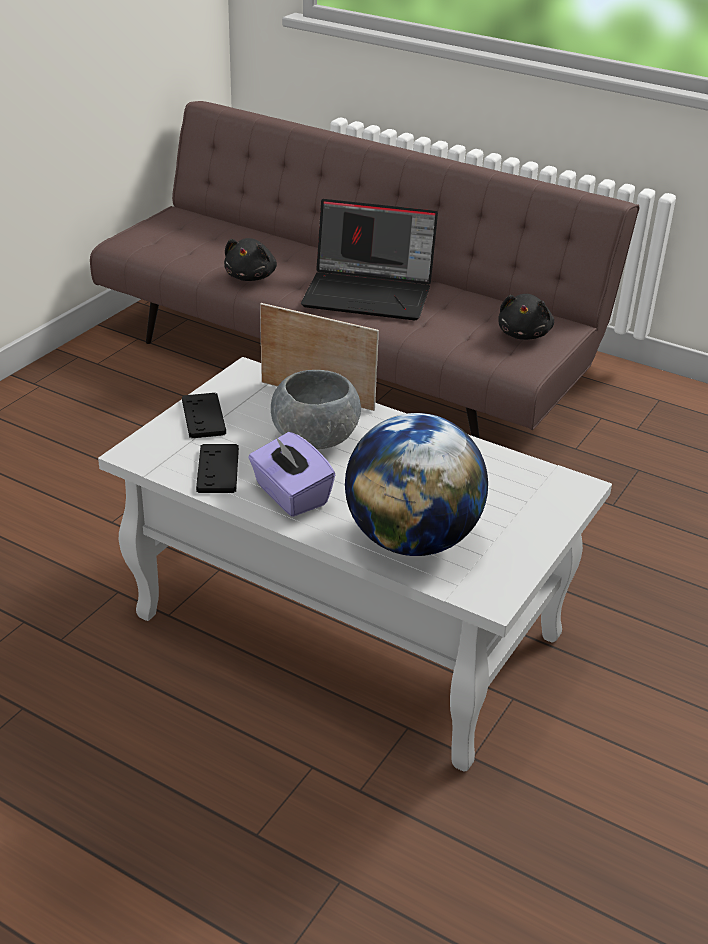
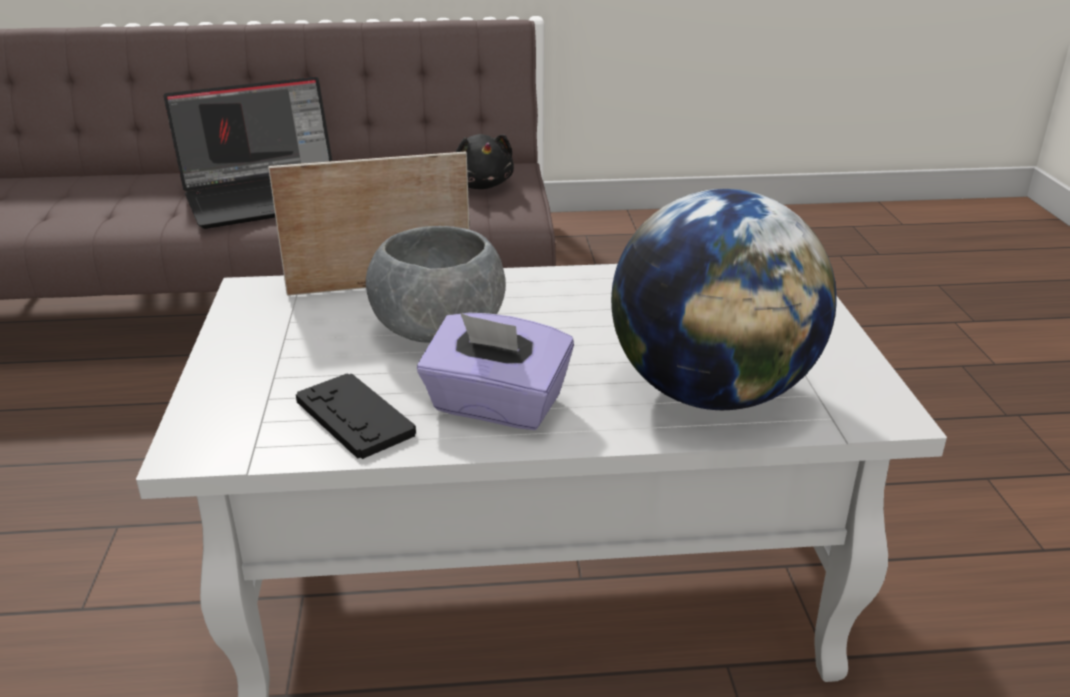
camera: 35 degrees left, 5 degrees down
black game controller [182,393,226,438] -> none
black plush toy [224,238,277,281] -> none

